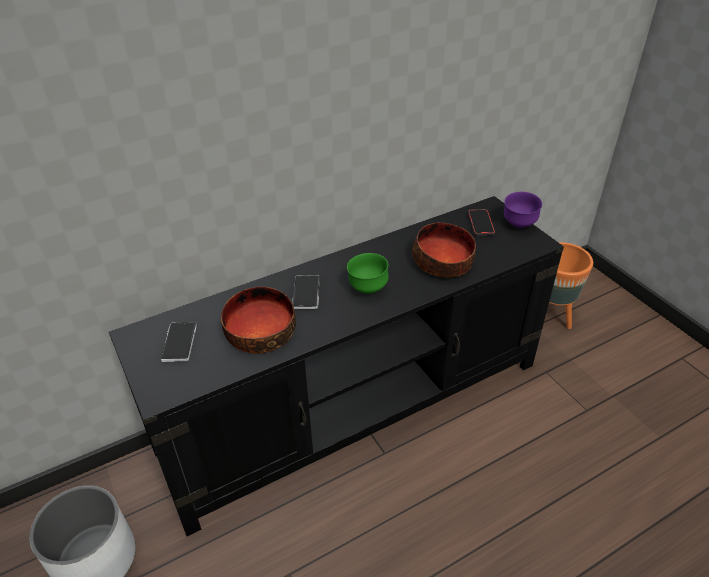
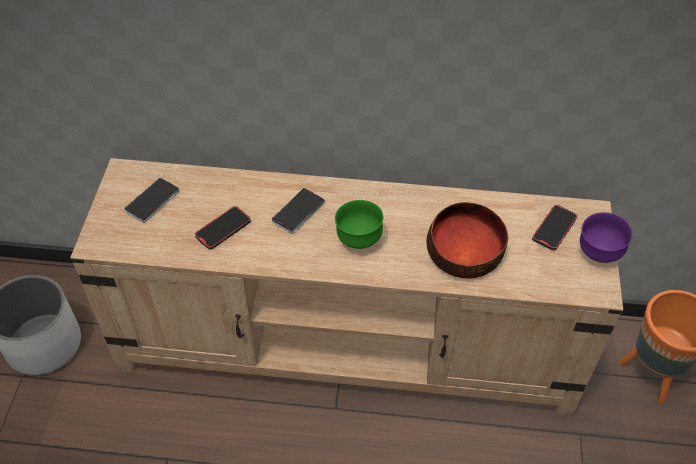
camera: 35 degrees right, 10 degrees up
black tv stand [109,196,564,536] -> beige tv stand [70,158,623,418]
bowl [221,287,296,354] -> phone [195,206,251,250]

